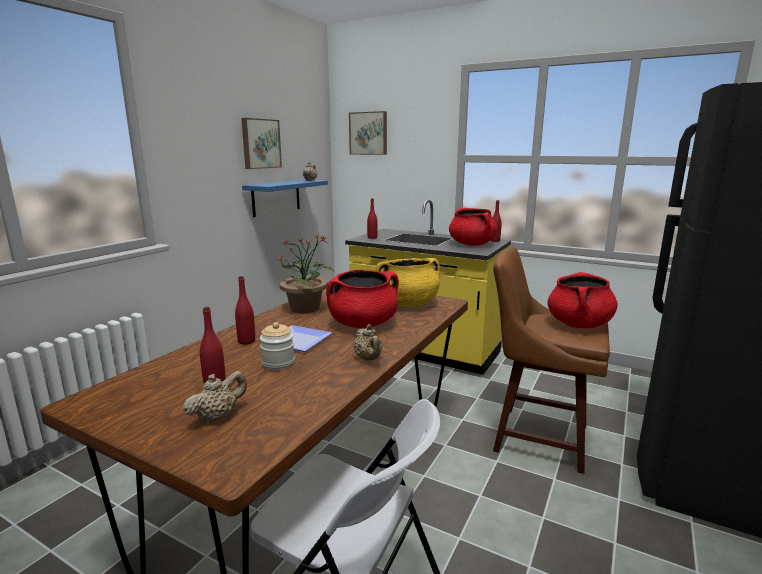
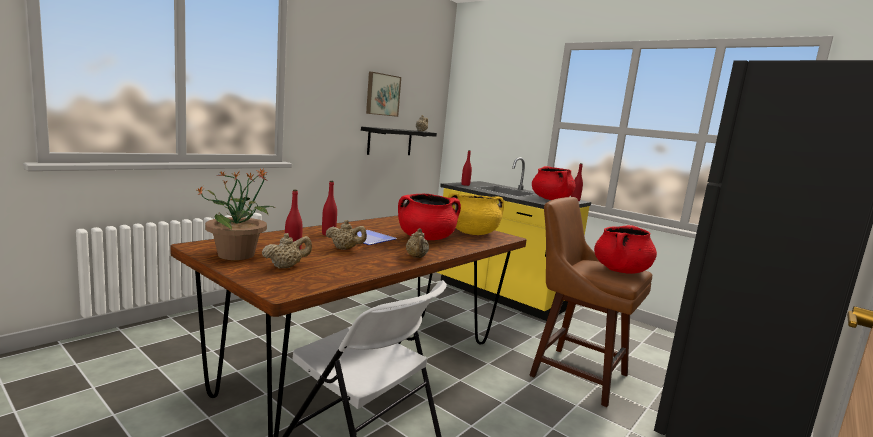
camera: 10 degrees right, 5 degrees down
blue shelf [242,180,328,217] -> black shelf [361,127,437,155]
jar [260,322,295,370] -> beige teapot [326,220,367,250]
potted plant [278,233,334,313] -> potted plant moved to [195,169,275,260]
picture [349,111,387,155] -> none

